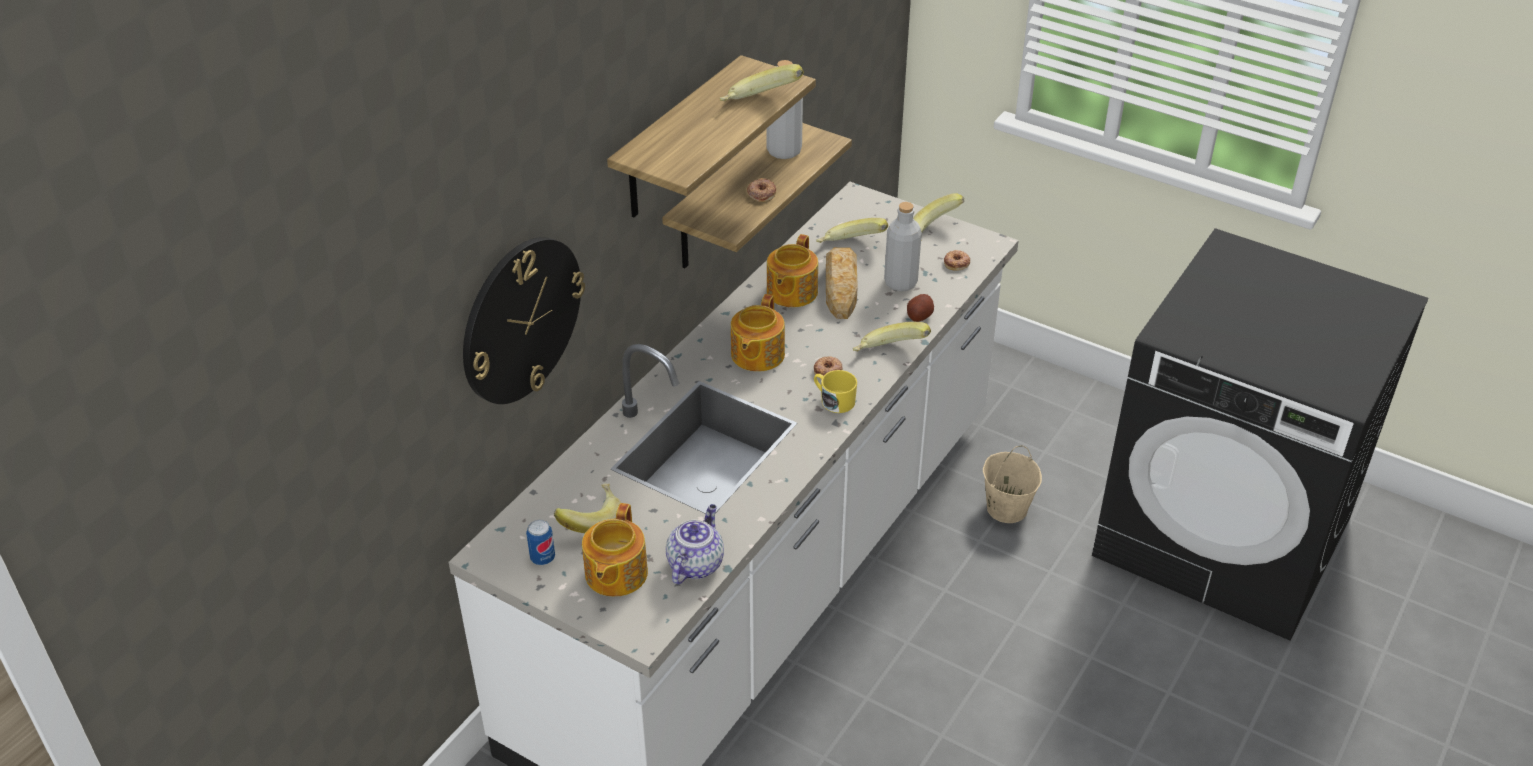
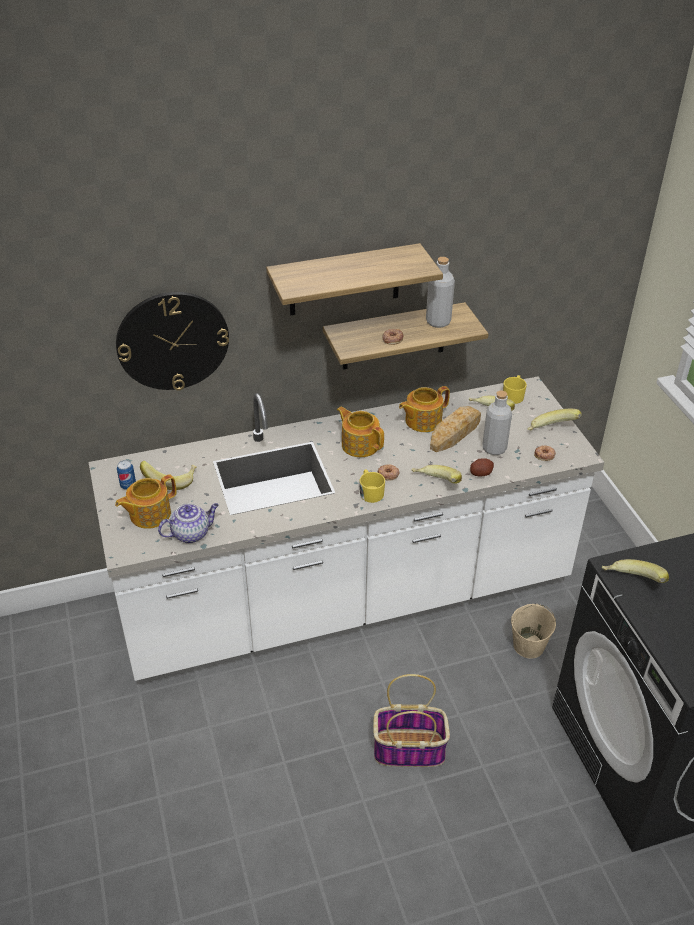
camera: 40 degrees right, 0 degrees up
banana [720,64,804,101] -> banana moved to [602,559,669,583]
teapot [731,294,785,372] -> teapot turned 75 degrees clockwise [337,407,384,457]
none -> basket [374,674,450,767]
none -> yellow mug [503,375,527,404]

